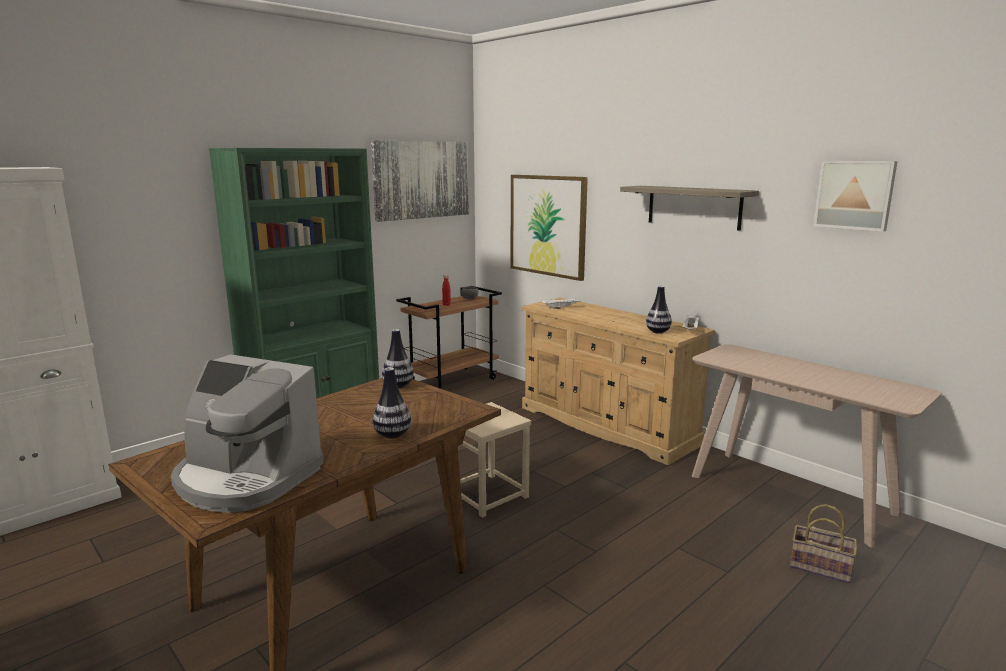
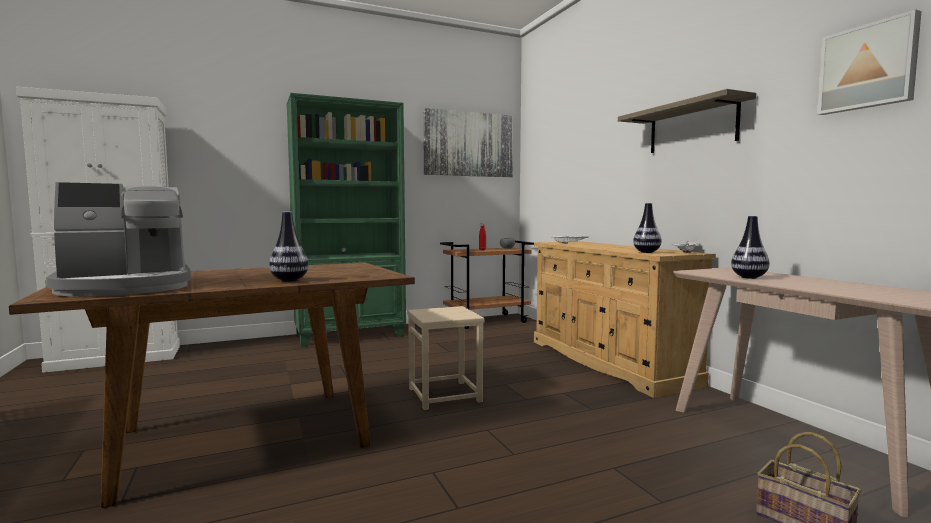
camera: 20 degrees right, 10 degrees down
coffee machine [171,354,324,513] -> coffee machine turned 75 degrees counterclockwise [46,182,191,296]
vase [382,329,414,388] -> vase moved to [731,216,769,279]
picture [510,175,588,281] -> none

